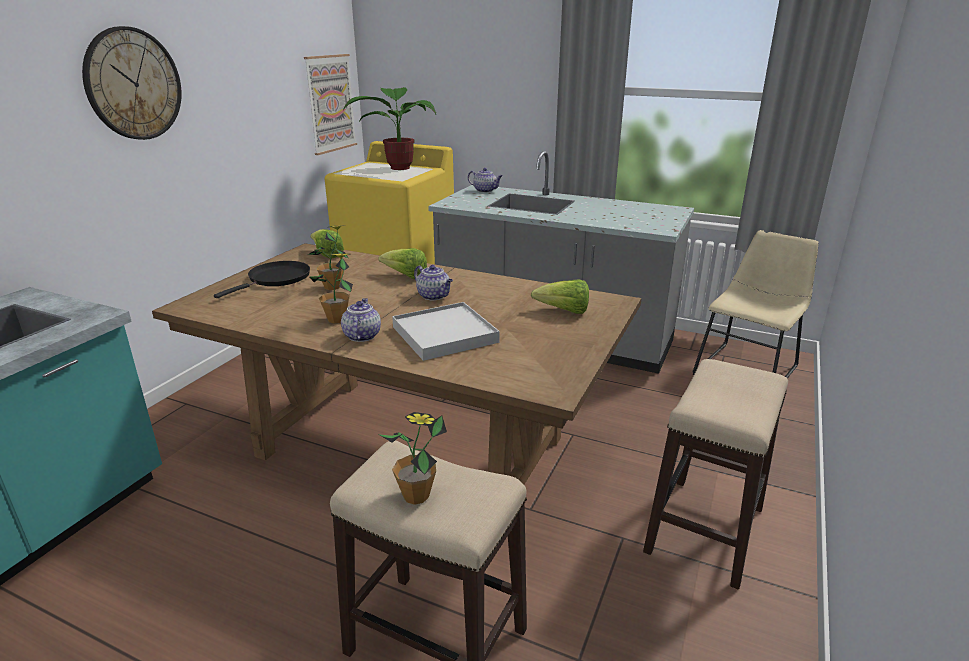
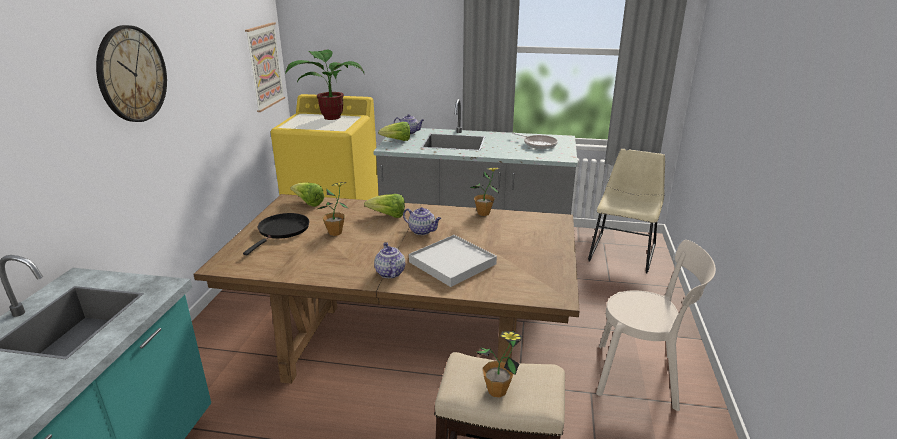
camera: 15 degrees left, 0 degrees up
potted plant [310,253,353,324] -> potted plant moved to [470,168,500,216]
lettuce [531,279,589,314] -> lettuce moved to [378,122,410,141]
stool [643,359,788,589] -> beige chair [596,240,716,411]
none -> frying pan [512,132,558,149]

